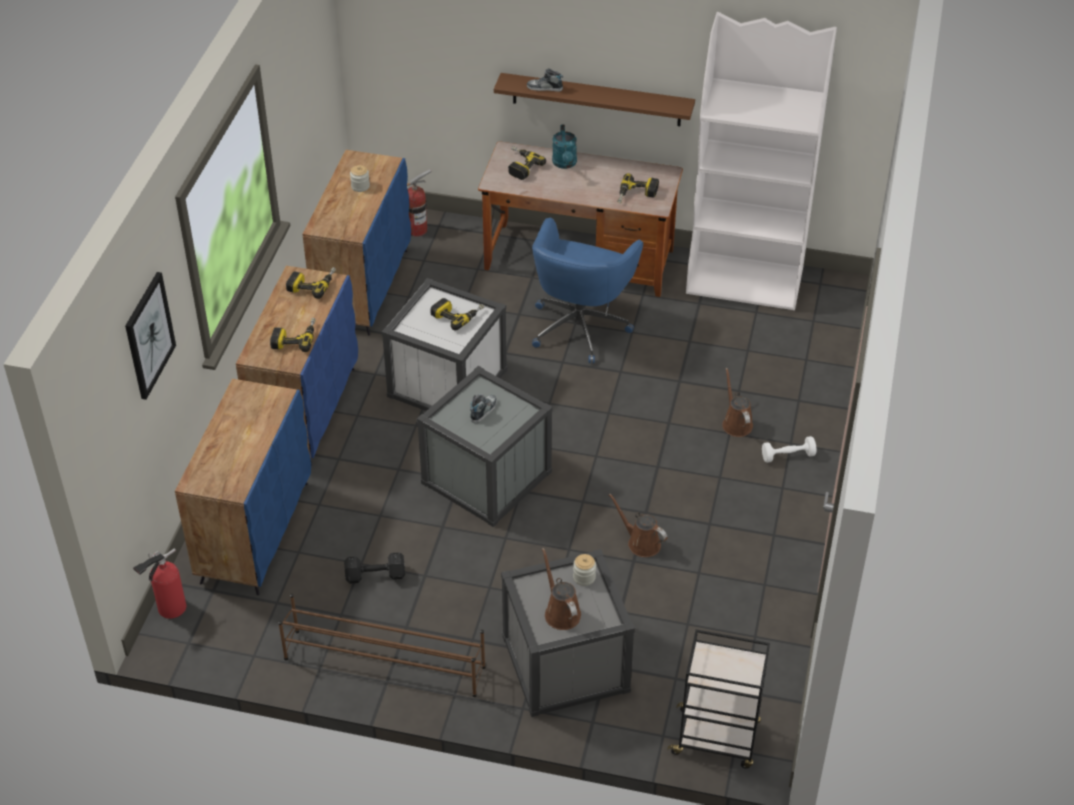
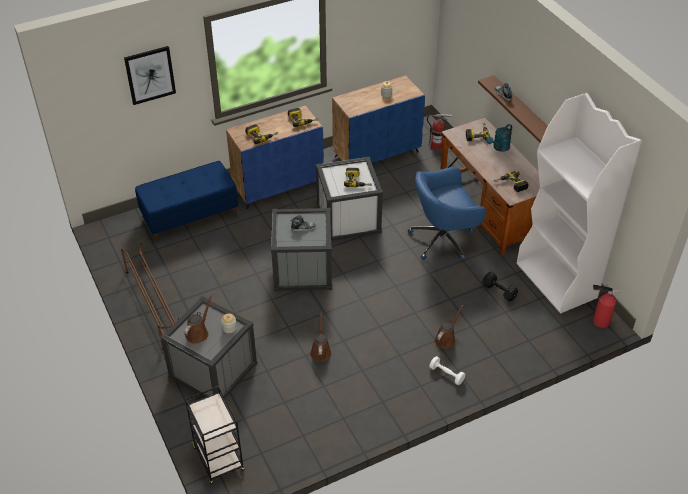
camera: 50 degrees right, 0 degrees up
fire extinguisher [133,548,186,619] -> fire extinguisher moved to [593,284,622,328]
blue cabinet [175,379,311,595] -> blue bench [135,161,238,242]
black dumbbell [344,552,405,584] -> black dumbbell moved to [482,272,518,302]

